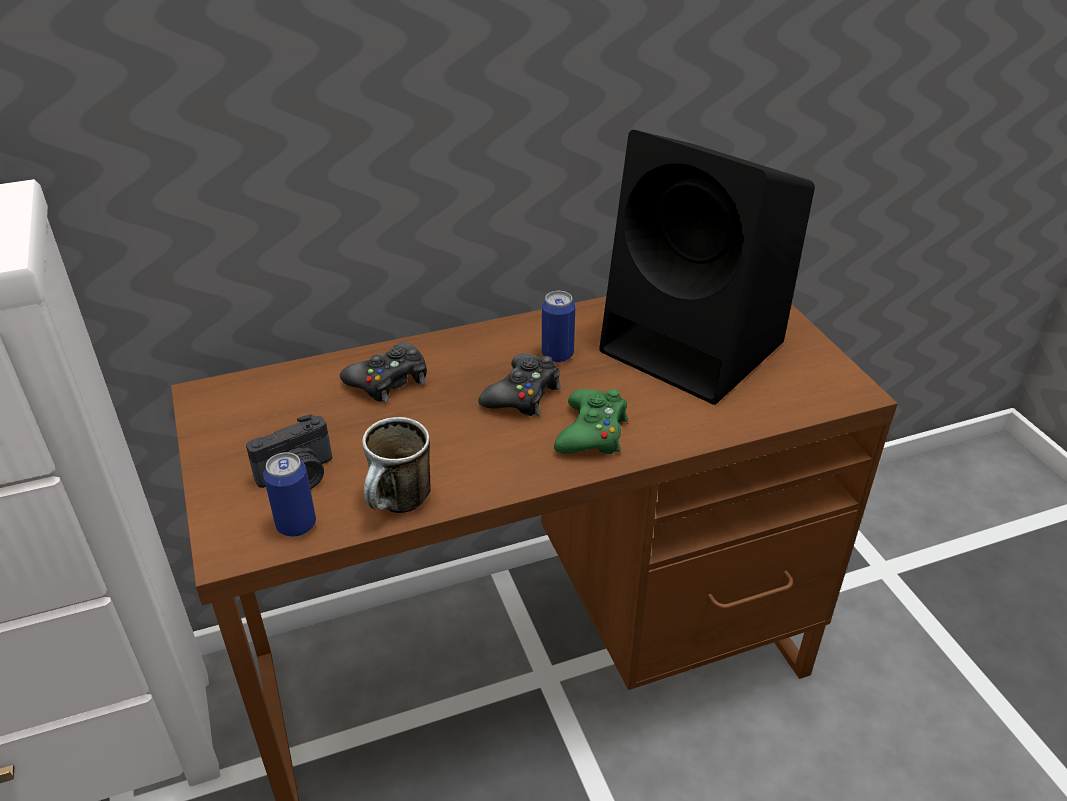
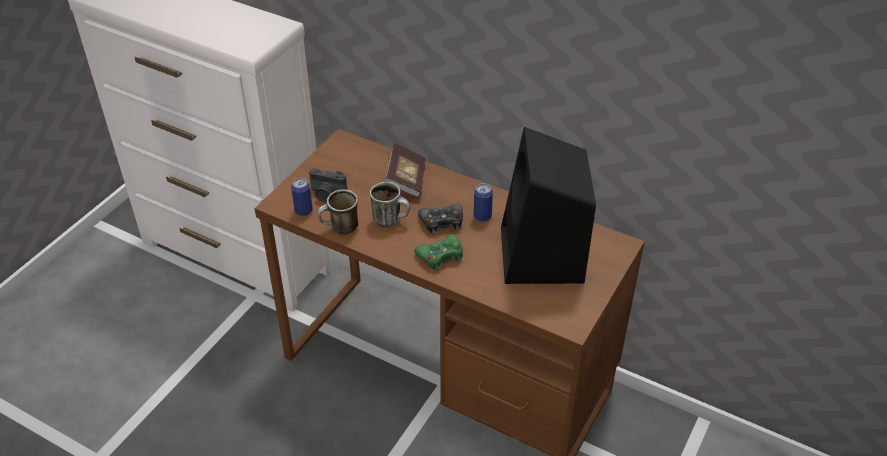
camera: 50 degrees right, 5 degrees up
black game controller [340,342,427,402] -> book [384,143,426,198]
none -> mug [370,182,410,227]

